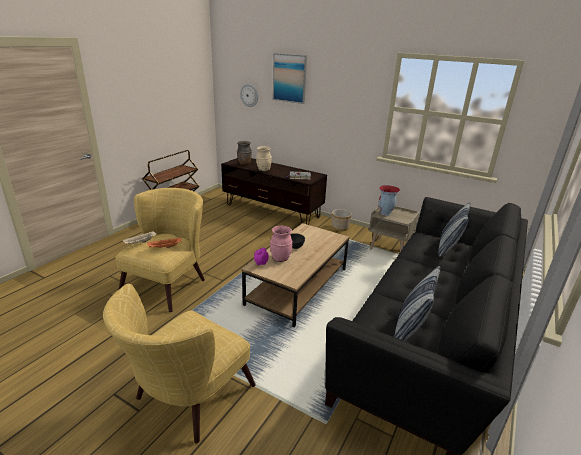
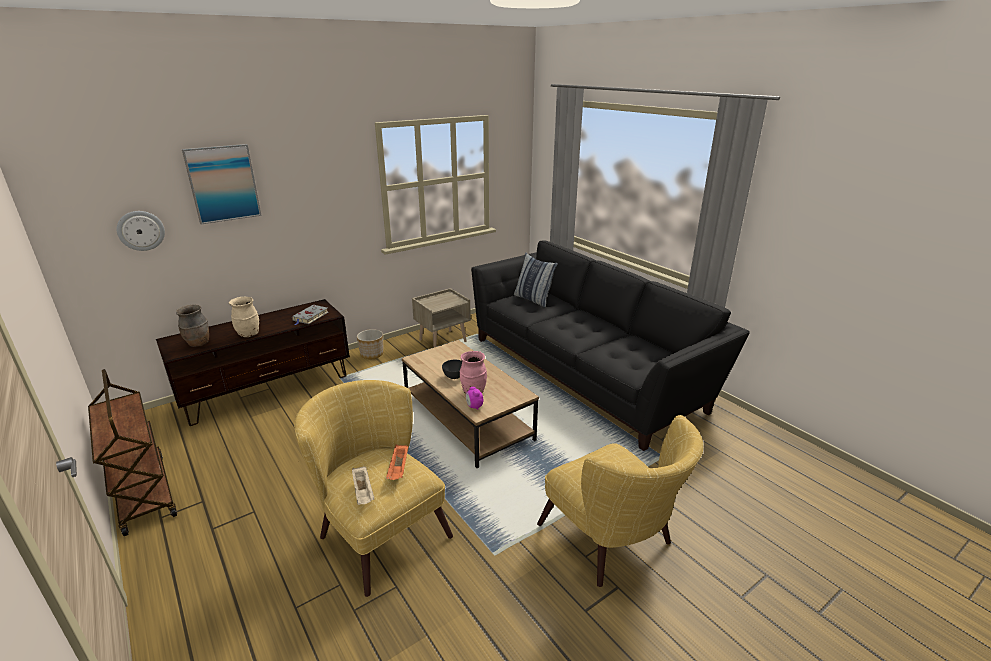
camera: 65 degrees left, 0 degrees up
vase [379,185,400,216] -> none
pillow [394,266,440,341] -> none

